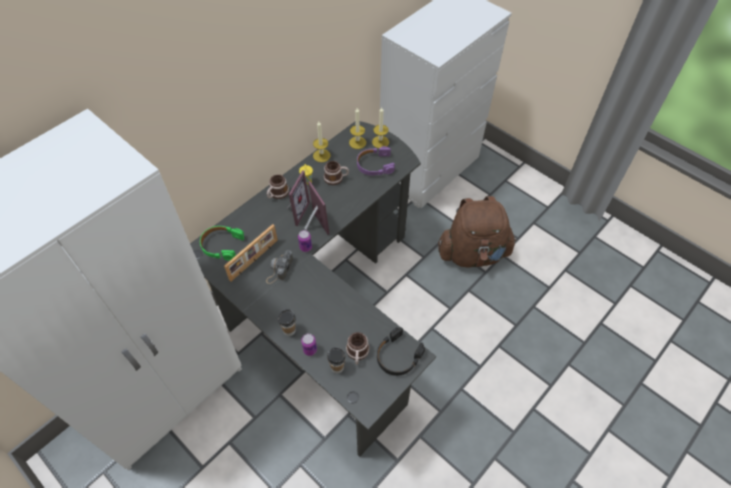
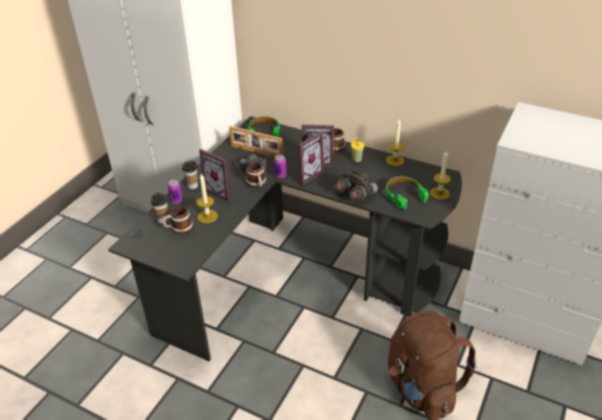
camera: 75 degrees right, 15 degrees down
mug [324,161,349,185] -> mug moved to [246,162,266,188]
candle [349,108,366,149] -> candle moved to [197,174,218,223]
purple headphones [357,146,395,176] -> green headphones [386,176,429,210]
black headphones [377,327,425,376] -> none
none -> picture frame [199,149,230,202]
none -> grey binoculars [334,169,378,201]

